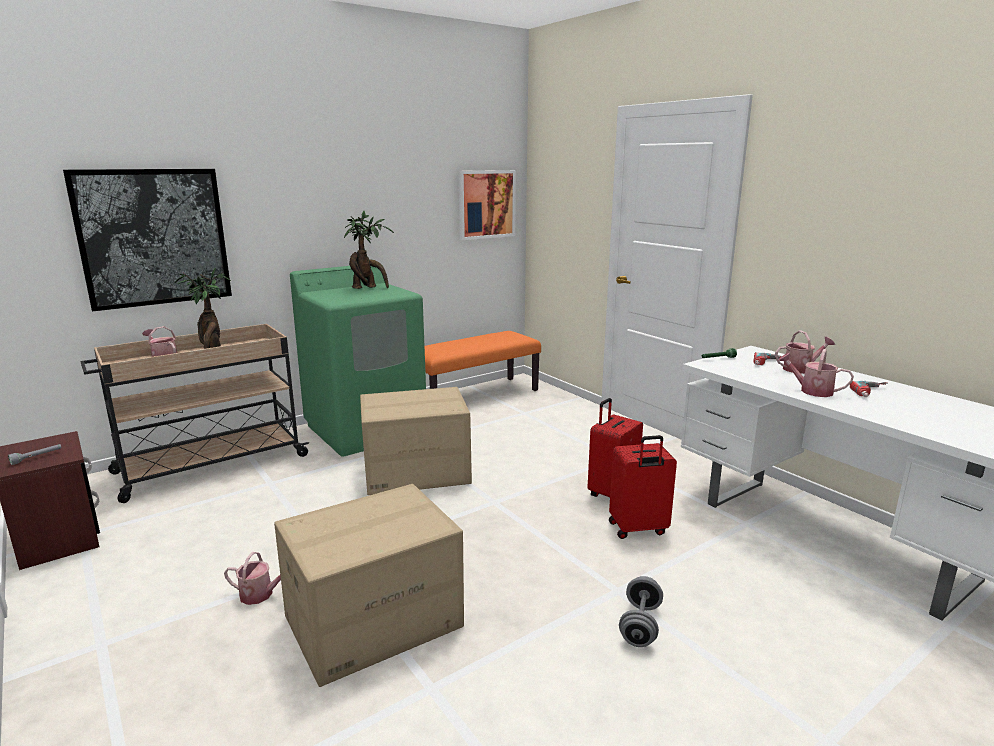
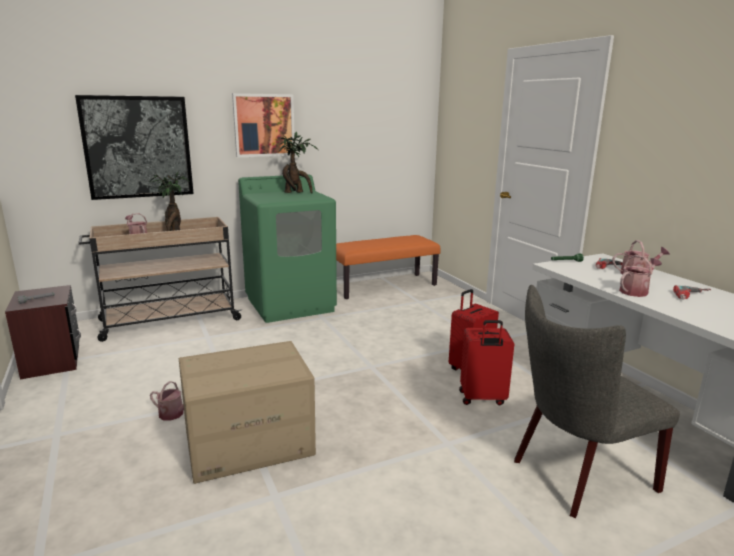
camera: 10 degrees right, 0 degrees up
cardboard box [360,387,472,495] -> none
picture [458,170,516,240] -> picture moved to [232,93,295,157]
grey dumbbell [619,576,663,647] -> none
watering can [778,349,854,397] -> watering can turned 105 degrees clockwise [619,255,662,297]
none -> grey chair [514,285,680,518]

